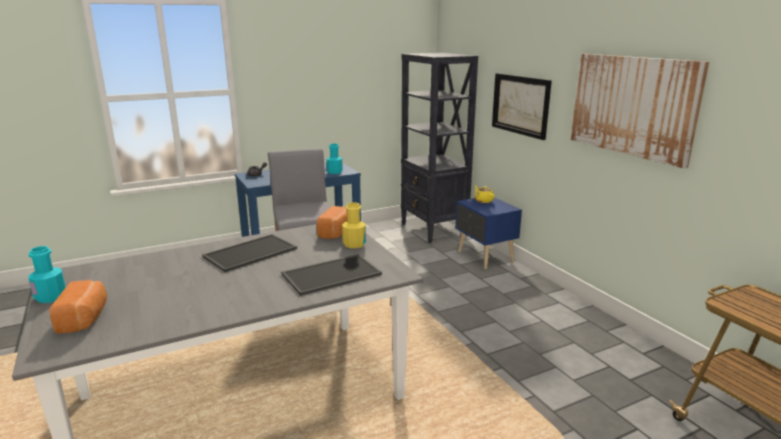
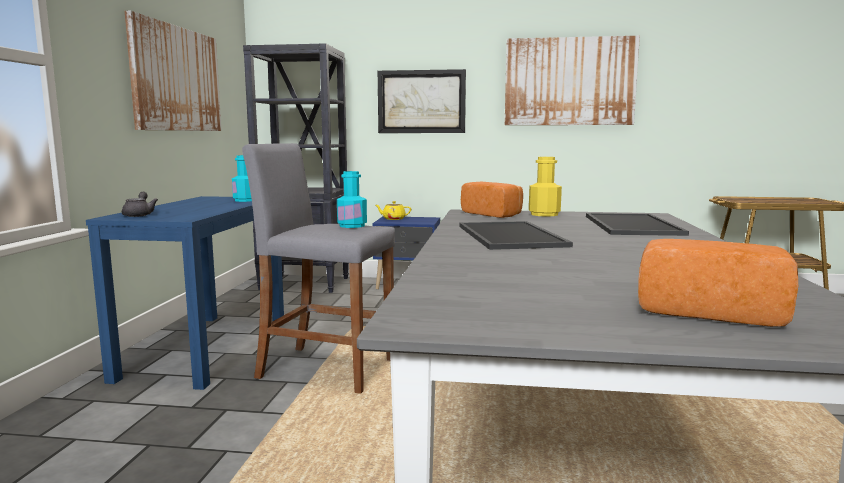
camera: 55 degrees left, 10 degrees down
turquoise bottle [28,246,66,303] -> turquoise bottle moved to [337,171,367,228]
none -> picture [125,11,222,131]

